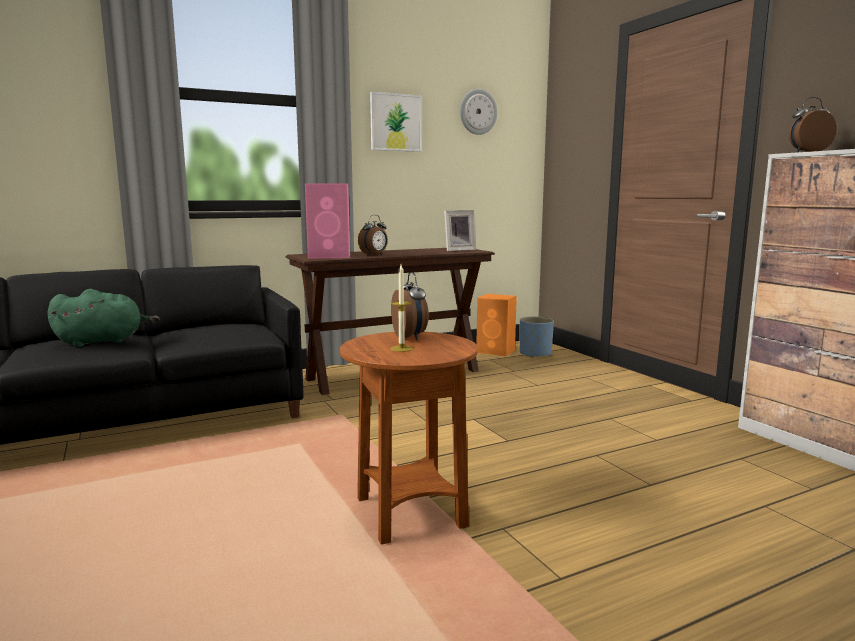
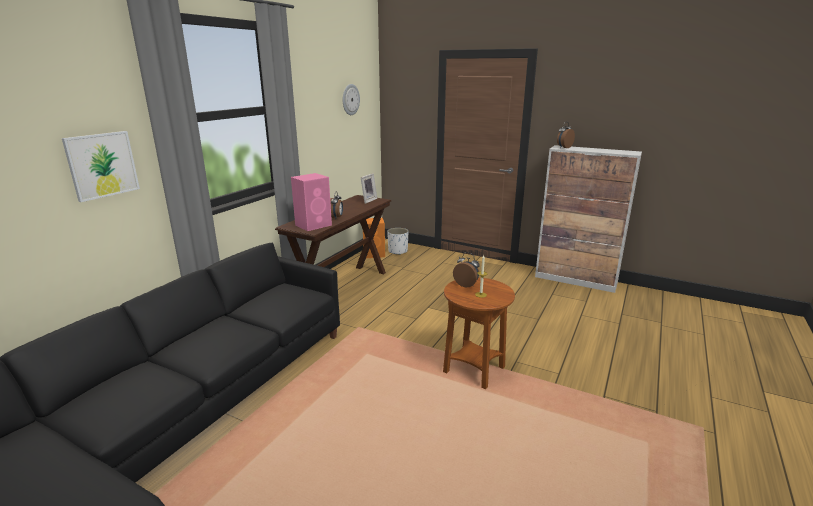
camera: 35 degrees left, 10 degrees up
green plush toy [47,289,160,347] -> none
picture [370,92,422,152] -> picture moved to [62,131,140,202]
blue planter [520,317,554,358] -> white planter [387,228,408,255]

